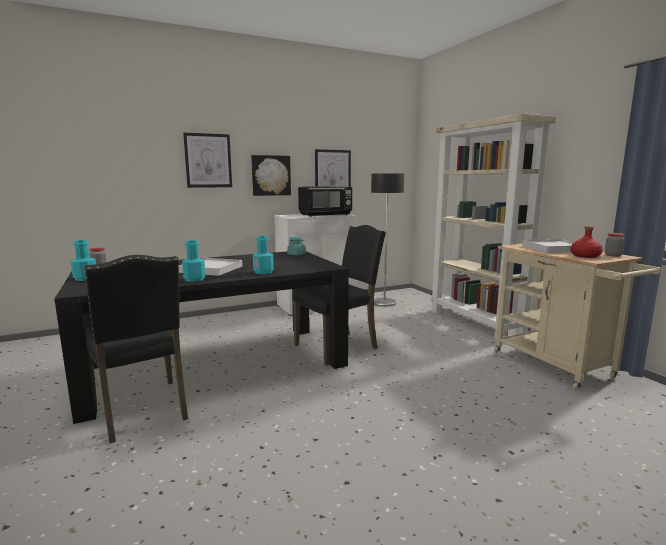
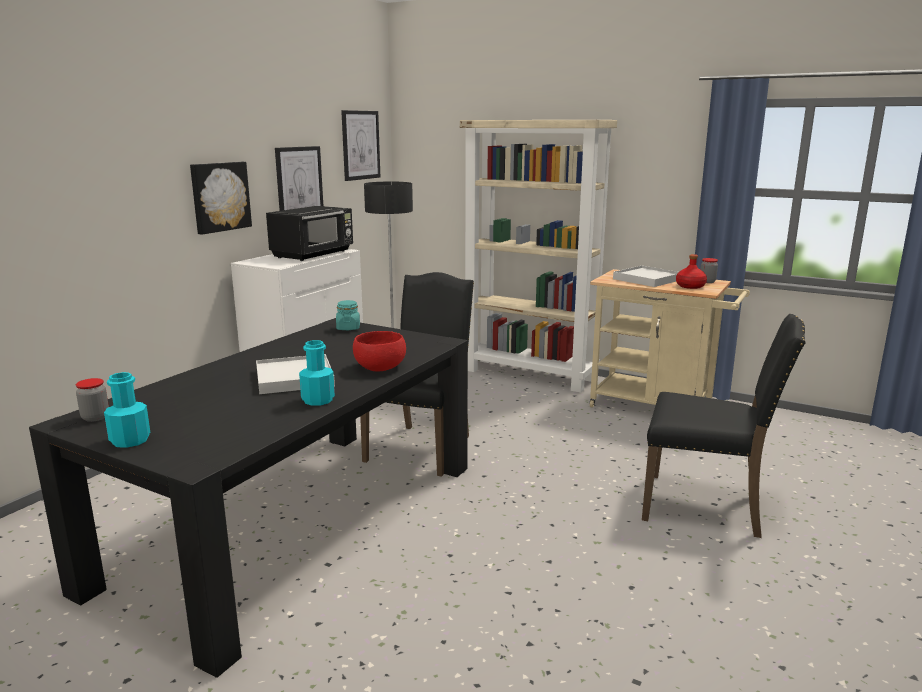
camera: 35 degrees left, 5 degrees up
black chair [85,255,188,443] -> black chair moved to [642,314,806,538]
picture [183,133,232,188] -> picture moved to [341,110,380,181]
turquoise bottle [253,236,274,274] -> red bowl [353,331,406,371]

